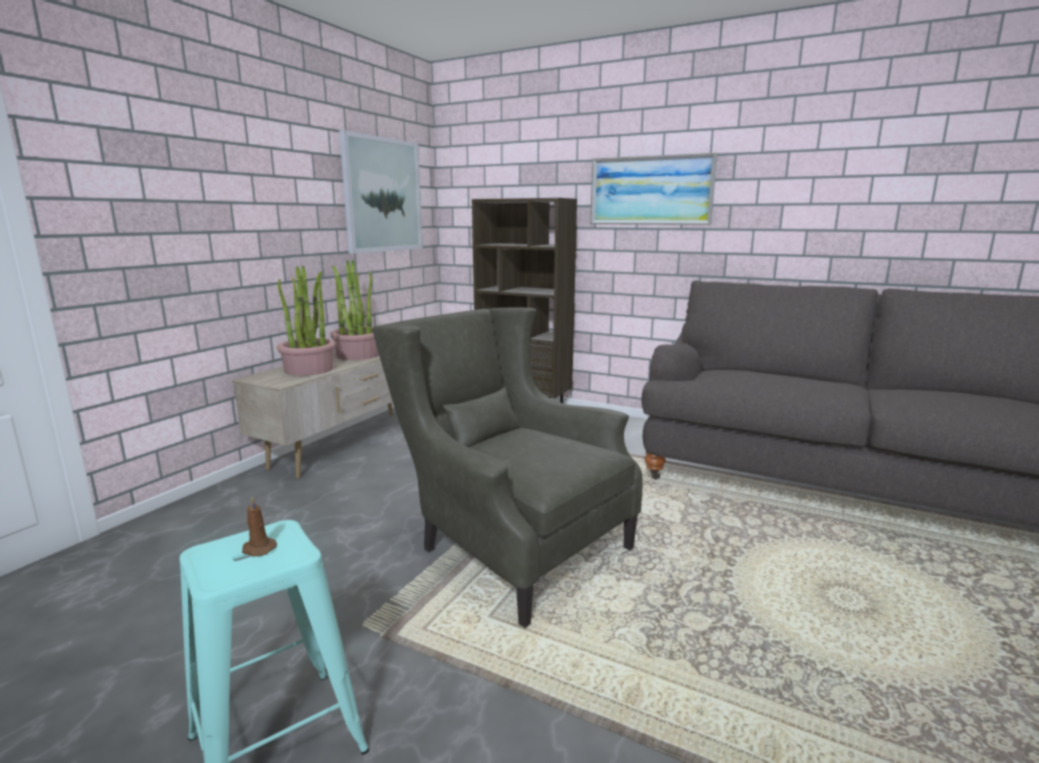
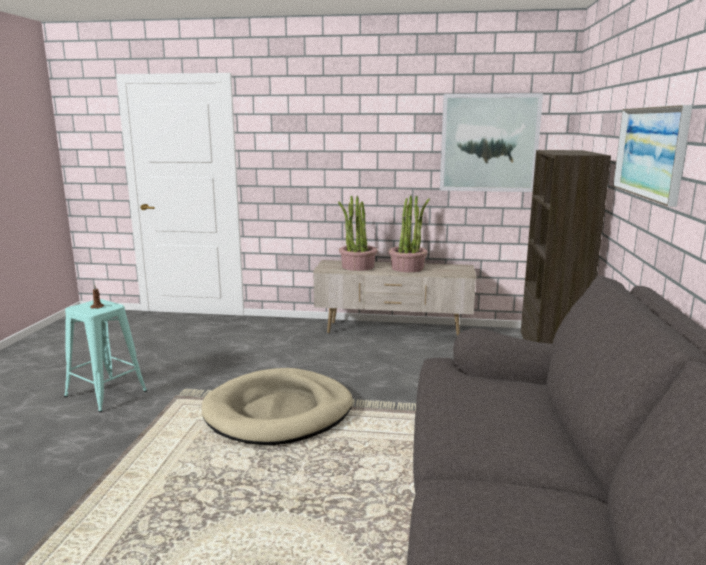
camera: 70 degrees right, 0 degrees up
grey armchair [373,308,642,628] -> beige dog bed [201,368,353,445]

